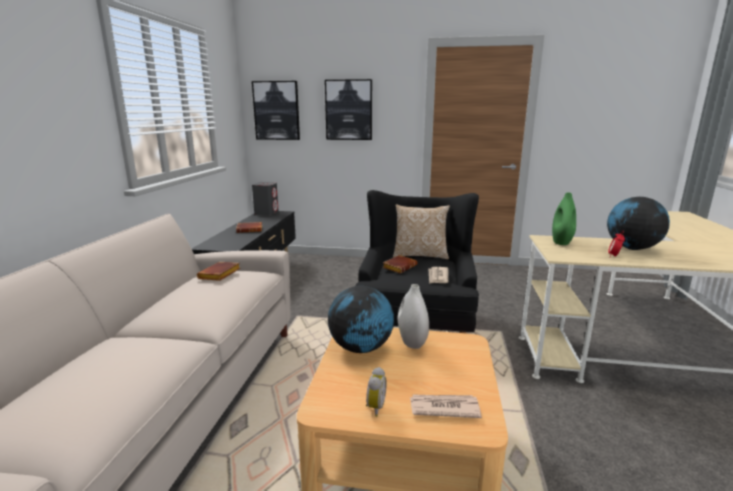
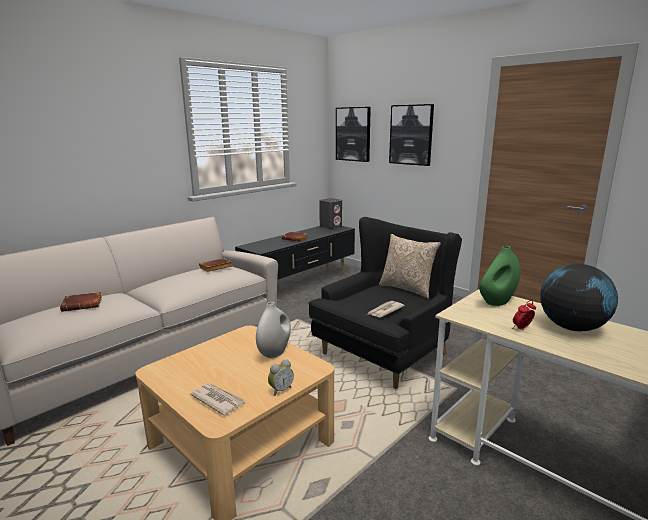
camera: 35 degrees right, 0 degrees up
globe [328,286,394,353] -> none
alarm clock [366,367,387,417] -> alarm clock moved to [268,360,294,396]
brown book [382,255,417,273] -> brown book moved to [60,292,102,312]

